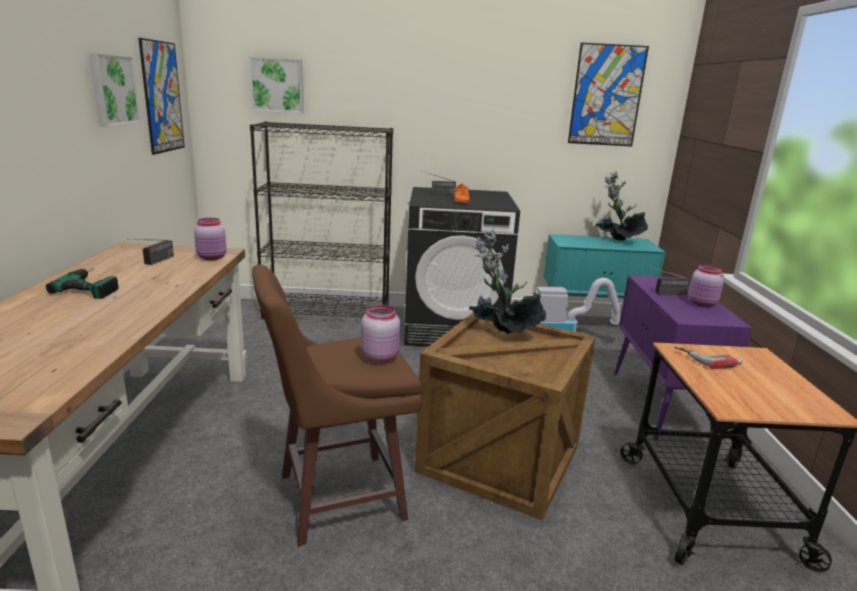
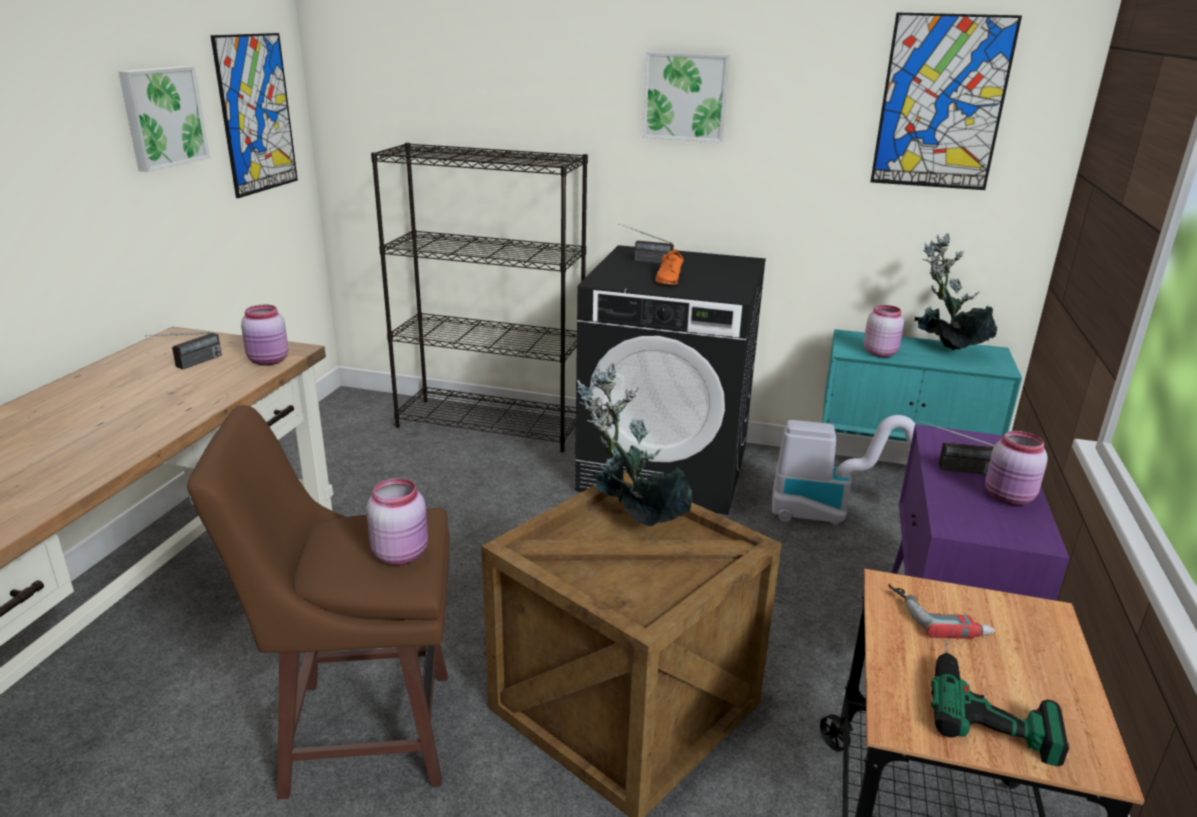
camera: 15 degrees right, 5 degrees up
power drill [46,268,119,299] -> power drill moved to [931,640,1069,766]
picture [249,57,304,114] -> picture moved to [643,52,730,142]
none -> pink jar [864,305,904,357]

